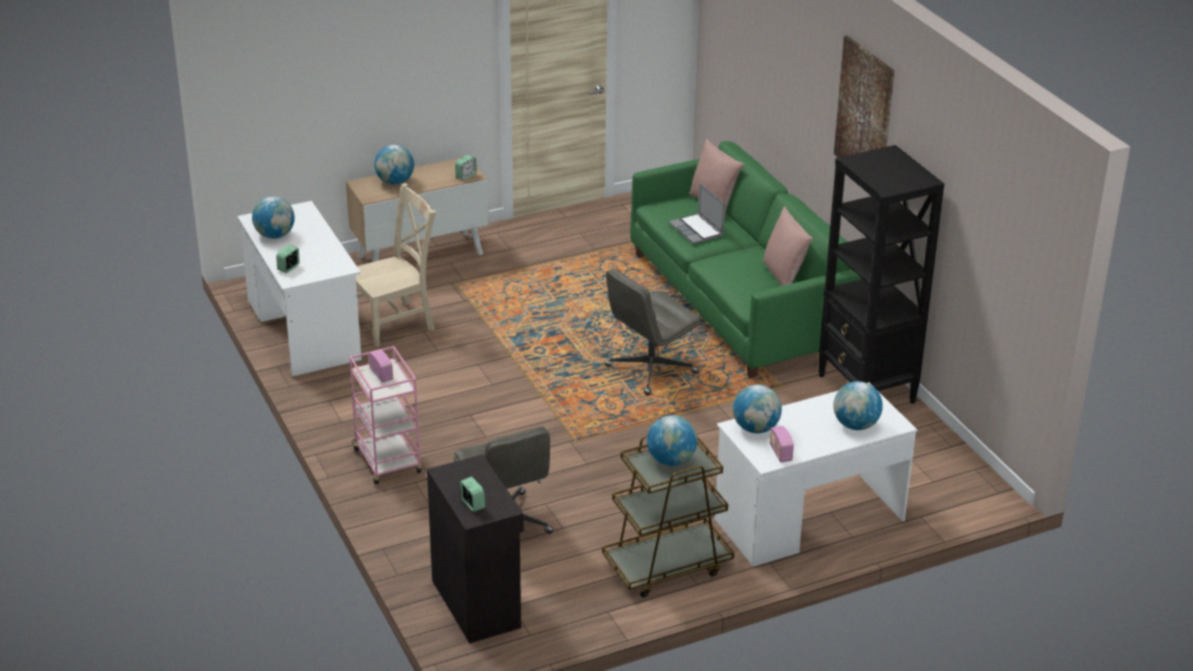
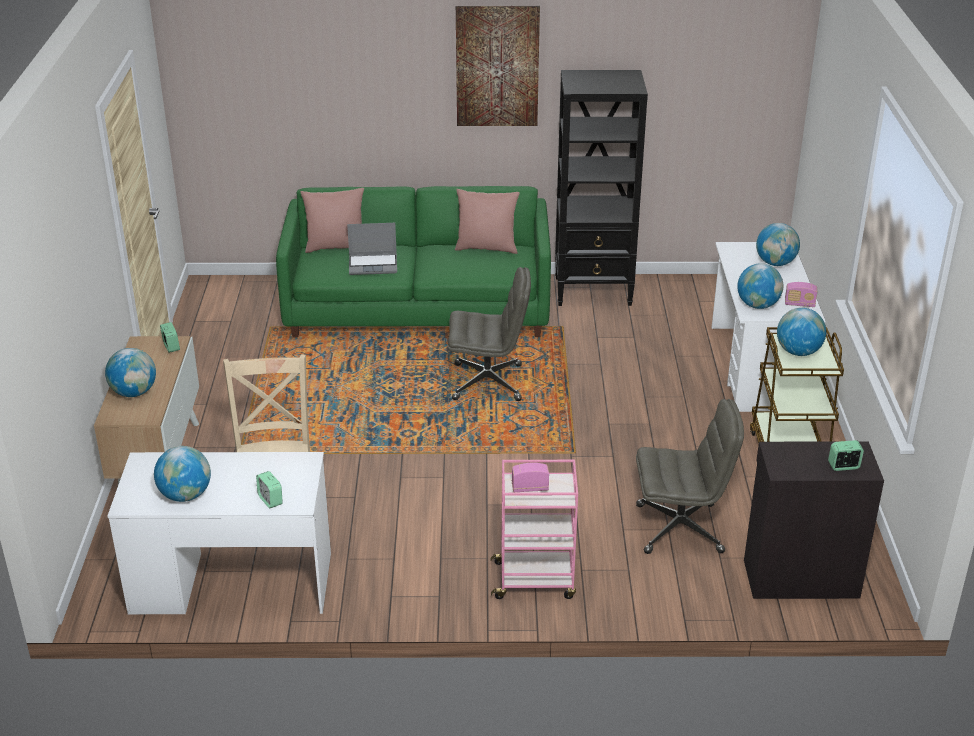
camera: 65 degrees left, 0 degrees up
grey office chair [605,269,702,395] -> grey office chair turned 75 degrees counterclockwise [448,267,531,401]

